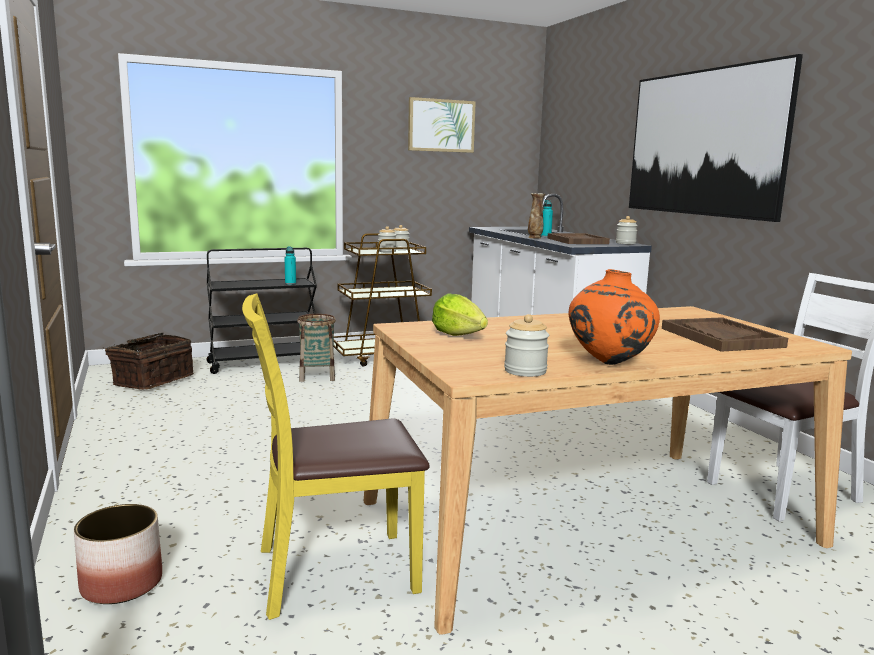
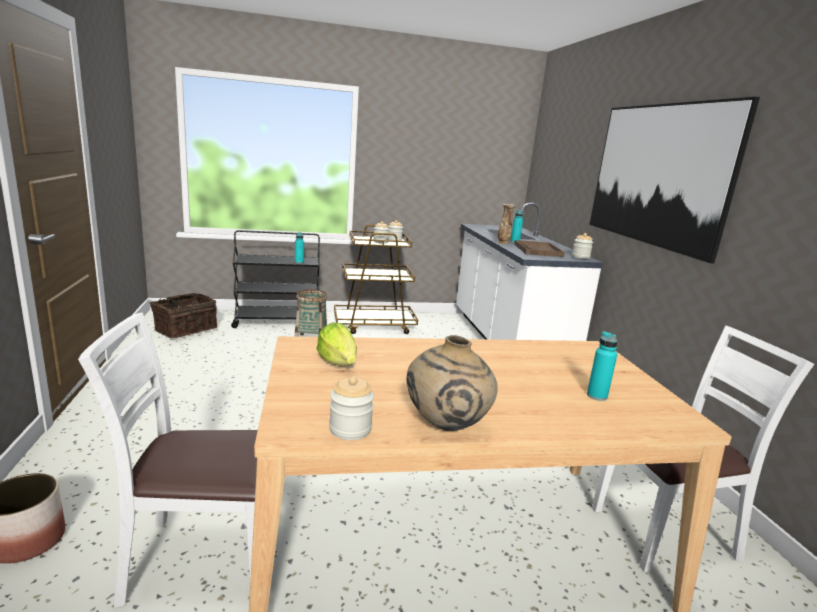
camera: 10 degrees right, 5 degrees up
yellow chair [242,293,429,620] -> white chair [78,313,258,608]
picture [408,97,476,153] -> none
orange vase [569,269,660,365] -> beige vase [407,335,498,431]
brown tray [662,317,788,352] -> turquoise bottle [587,331,617,401]

